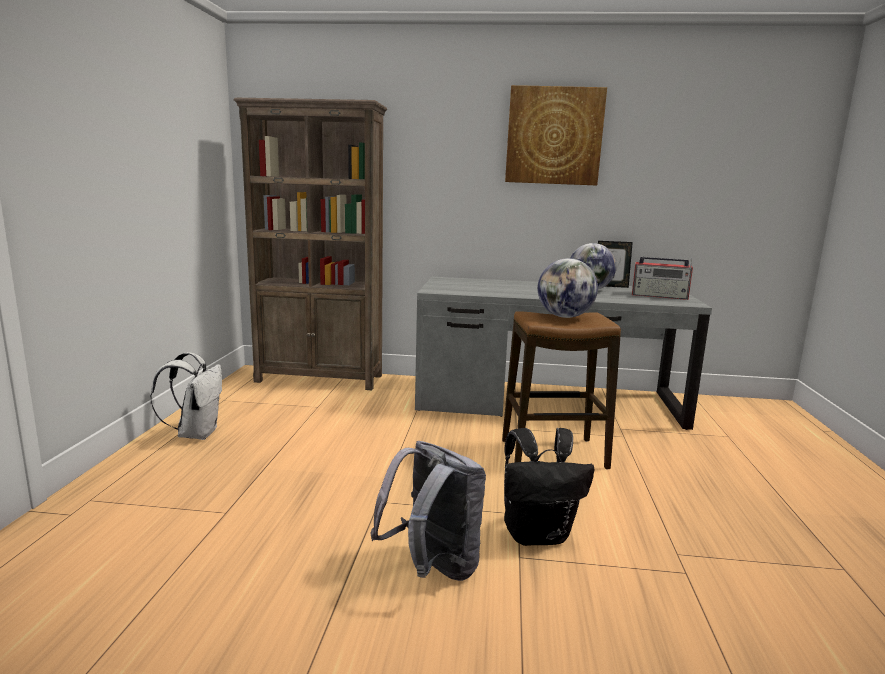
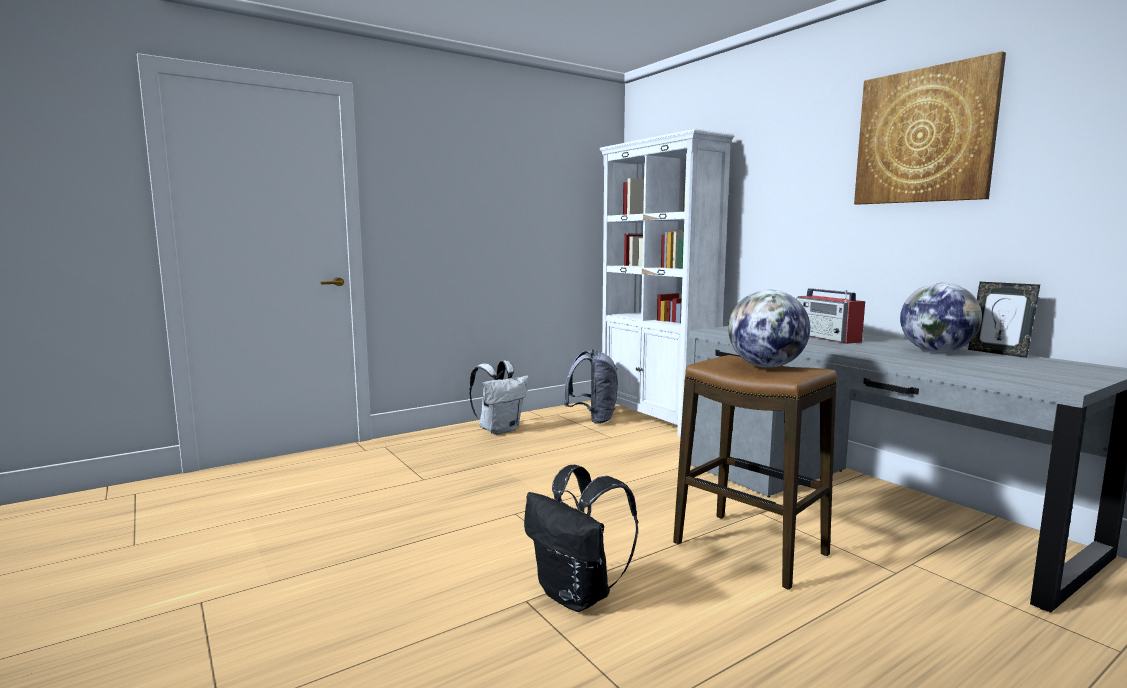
camera: 50 degrees right, 5 degrees down
brown bookcase [233,98,387,390] -> white bookcase [599,129,734,437]
grey backpack [370,441,486,581] -> grey backpack moved to [564,349,618,424]
radio [632,257,693,300] -> radio moved to [797,288,865,344]

